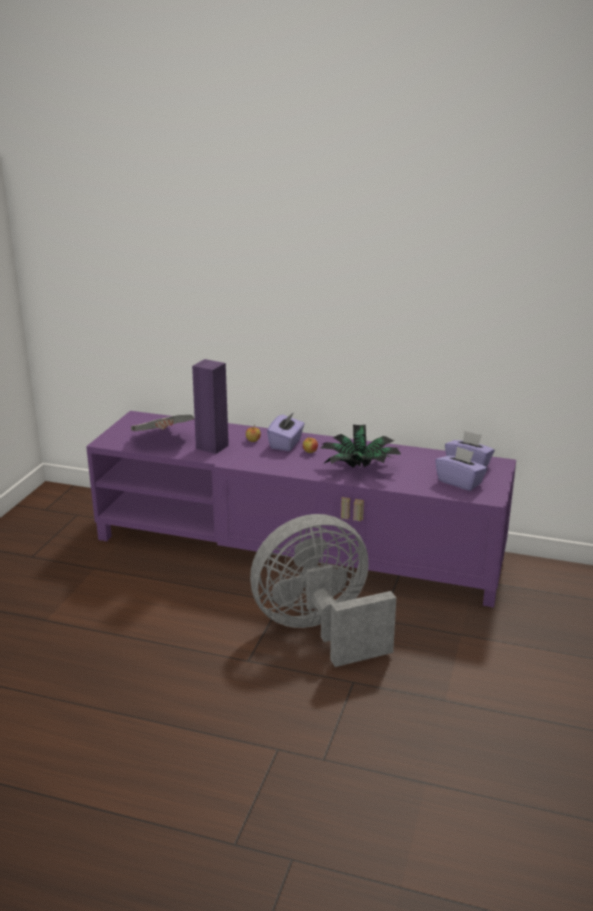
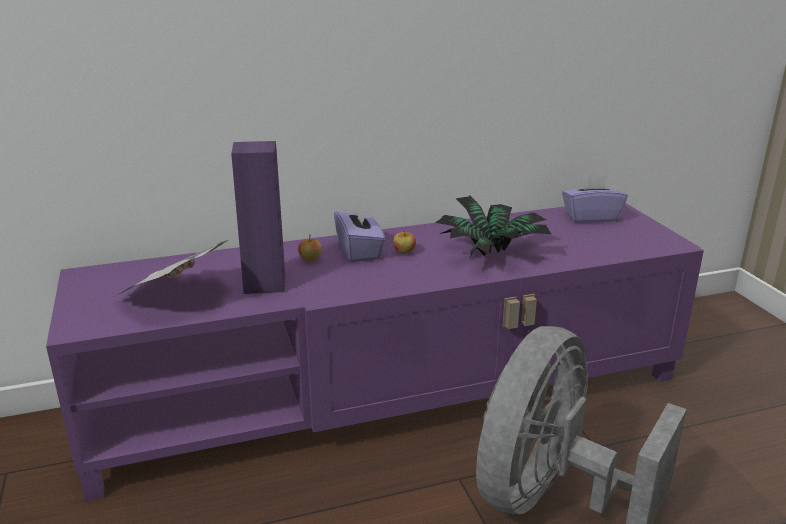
camera: 35 degrees left, 0 degrees up
purple tissue box [435,446,488,491] -> none

